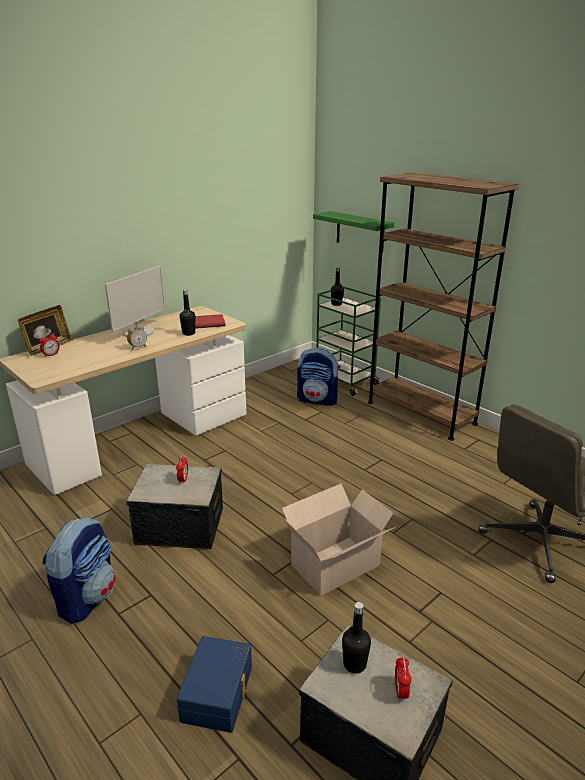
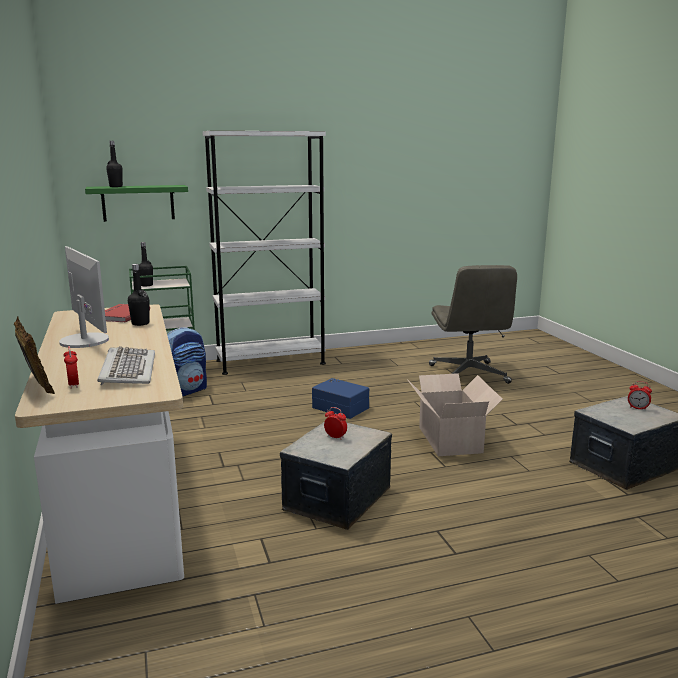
camera: 65 degrees left, 10 degrees down
backpack [43,517,116,624] -> none
alarm clock [127,324,147,351] -> none
blue storage box [177,636,252,733] -> blue storage box moved to [312,378,369,419]
black bottle [342,602,371,674] -> black bottle moved to [106,141,123,187]
brown bookcase [368,173,519,441] -> white bookcase [203,131,326,375]
none -> keyboard [97,346,155,385]

